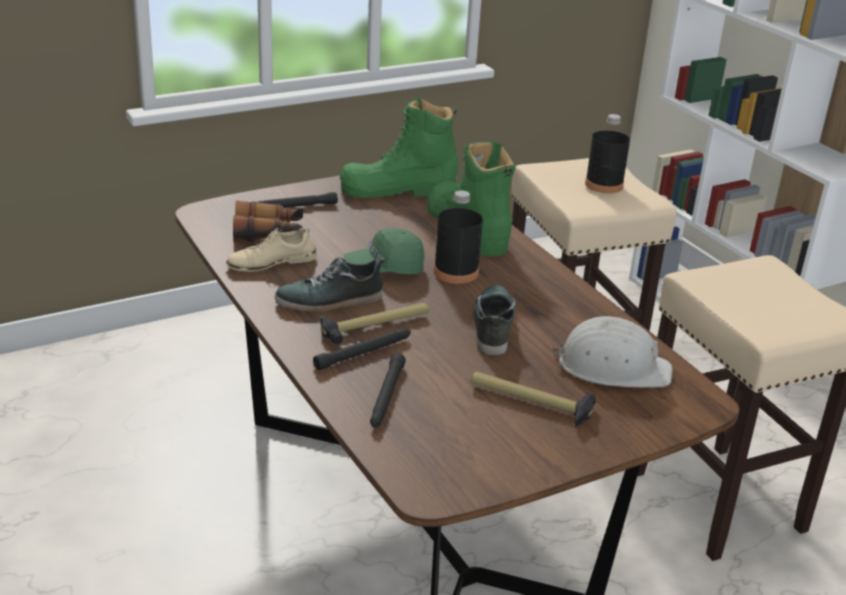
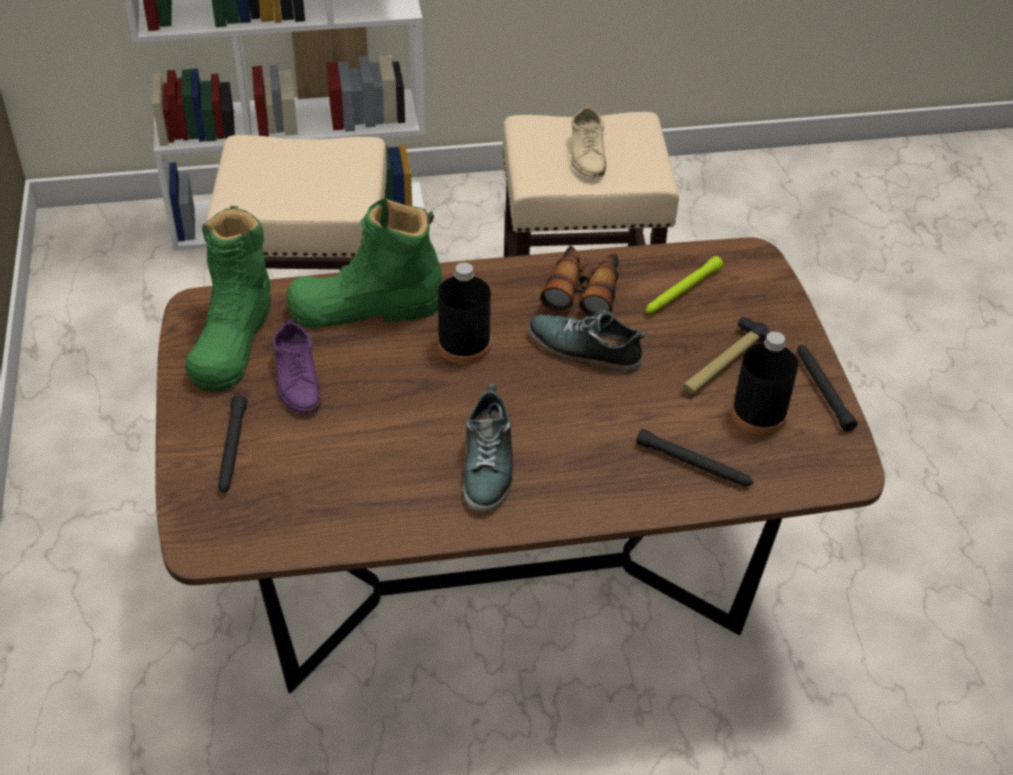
camera: 70 degrees left, 15 degrees up
beige shoe [226,227,317,272] -> beige shoe moved to [571,105,606,178]
binoculars [233,200,303,243] -> binoculars moved to [540,246,619,317]
black flashlight [313,328,411,370] -> black flashlight moved to [797,345,858,432]
hammer [320,302,429,344] -> none
green cap [344,228,424,274] -> none
white hard hat [553,316,673,388] -> green flashlight [646,256,723,314]
black bottle [585,114,630,193] -> black bottle moved to [731,331,798,435]
none -> purple shoe [272,319,321,414]

